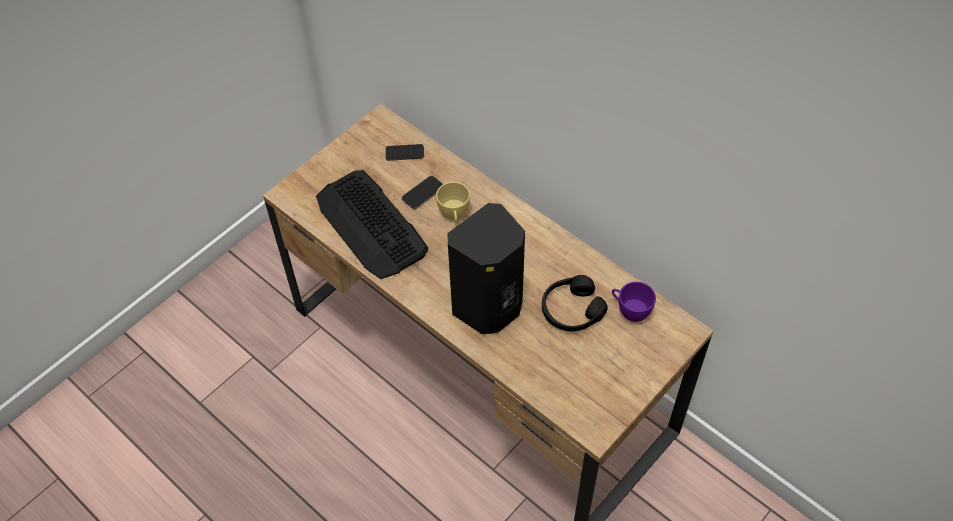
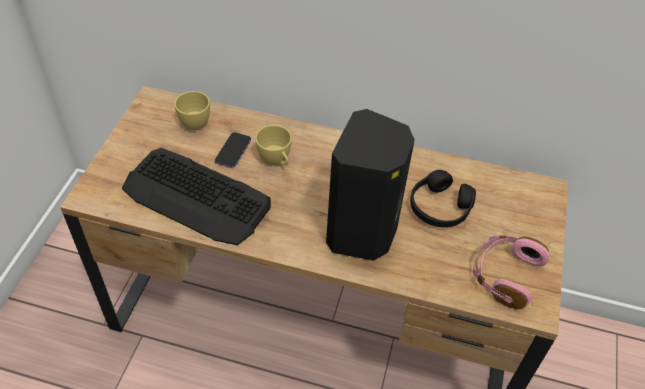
camera: 30 degrees left, 5 degrees down
phone [386,144,424,161] -> yellow cup [174,91,210,130]
purple cup [612,282,656,322] -> none
none -> pink headphones [473,235,549,309]

